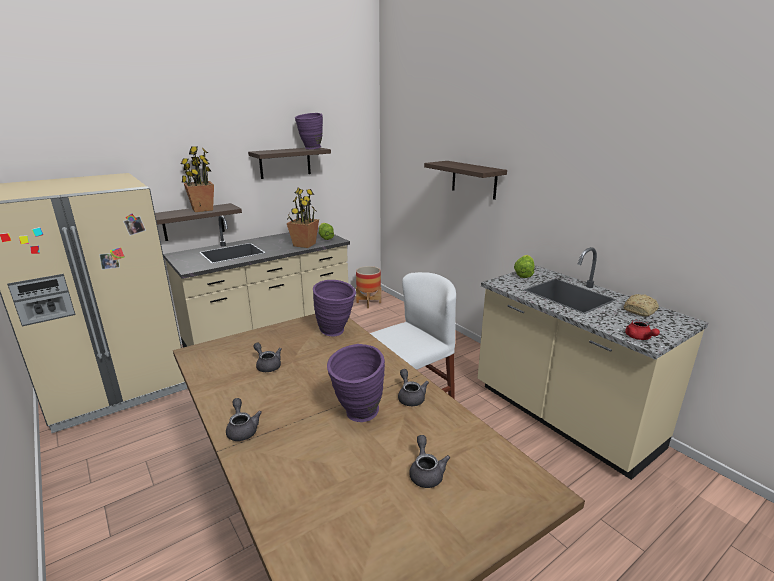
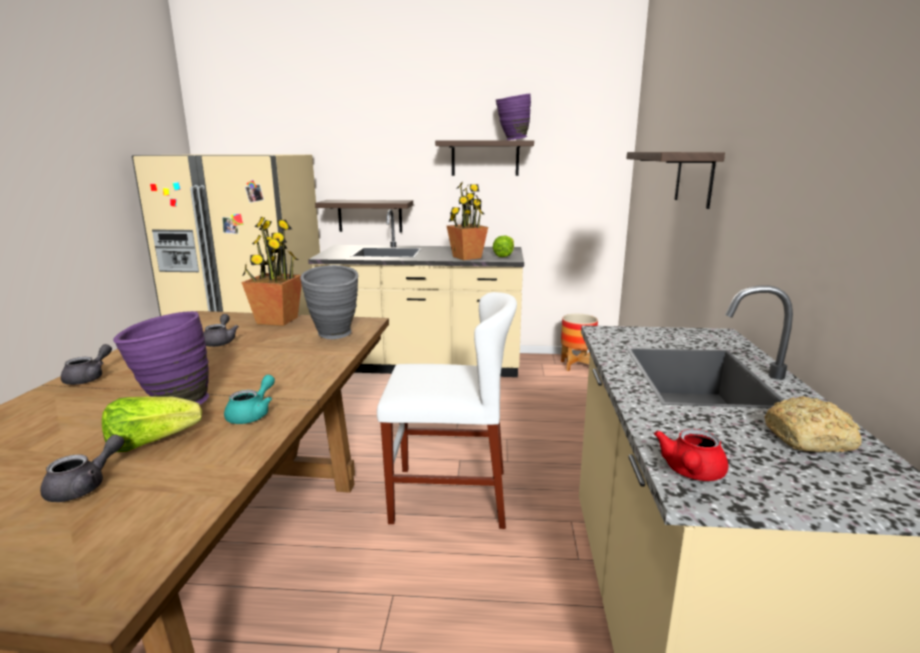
camera: 40 degrees right, 5 degrees down
potted plant [181,146,214,212] -> potted plant moved to [241,217,302,326]
purple vase [313,280,356,336] -> grey vase [300,265,358,339]
grey teapot [398,369,429,406] -> turquoise teapot [224,375,275,424]
lettuce [514,255,535,278] -> lettuce moved to [102,396,202,452]

